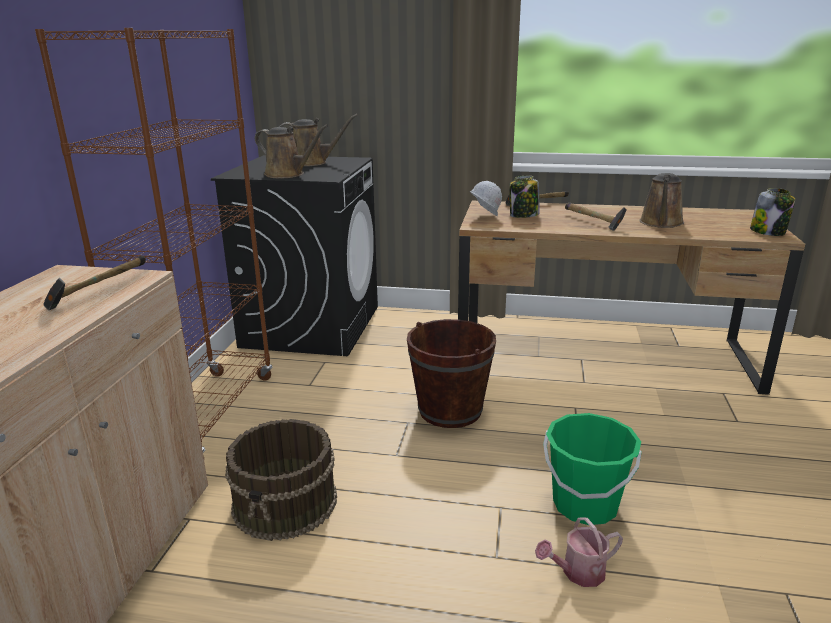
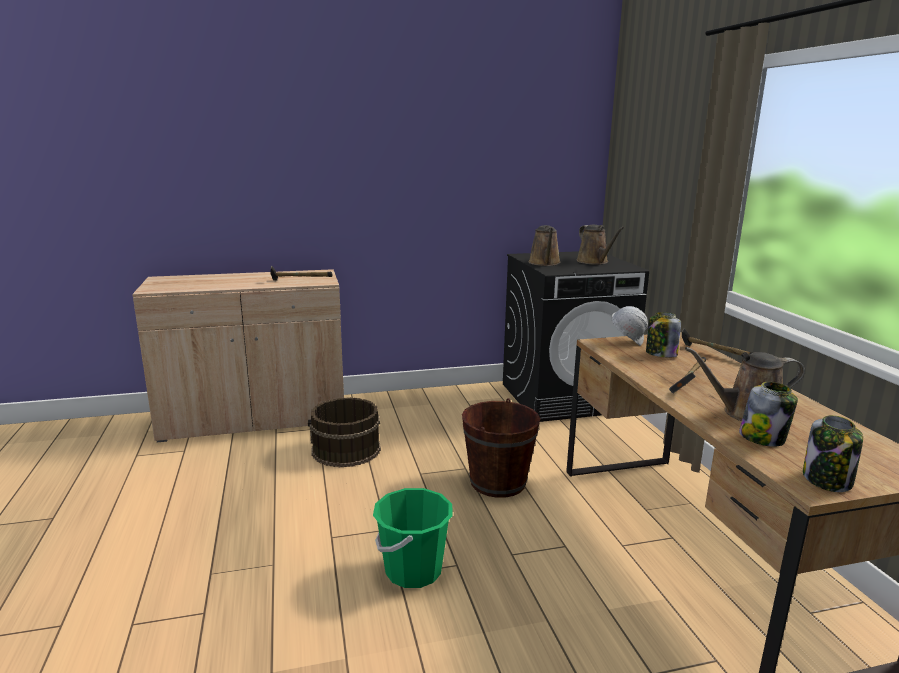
camera: 65 degrees right, 5 degrees down
brown bookcase [35,28,272,452] -> none
watering can [535,517,623,587] -> none
none -> jar [739,382,798,447]

